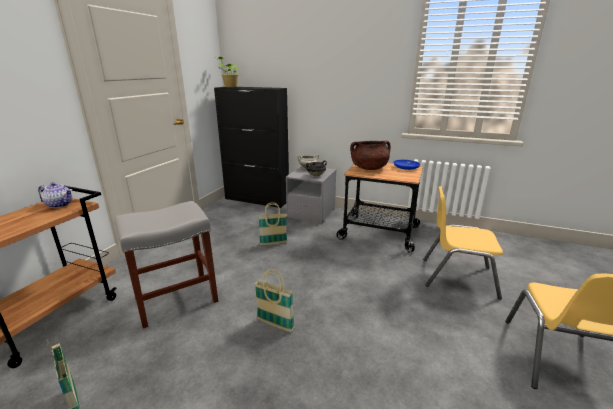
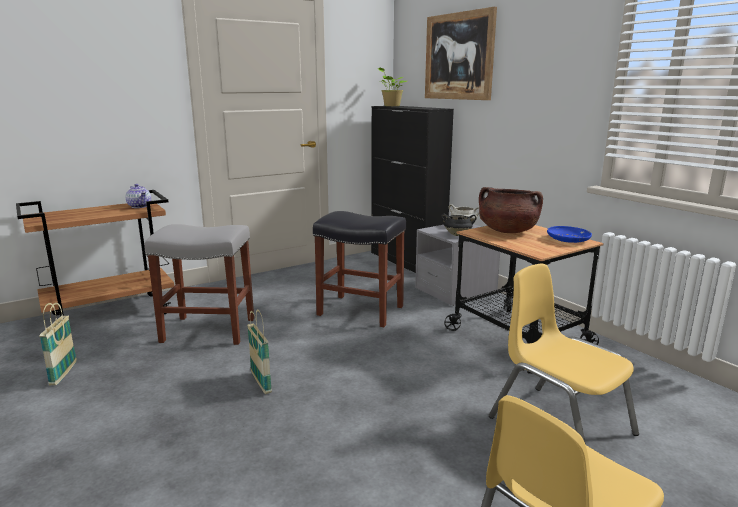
camera: 35 degrees right, 5 degrees down
basket [258,202,287,245] -> black stool [313,211,406,327]
none -> picture [425,7,497,100]

